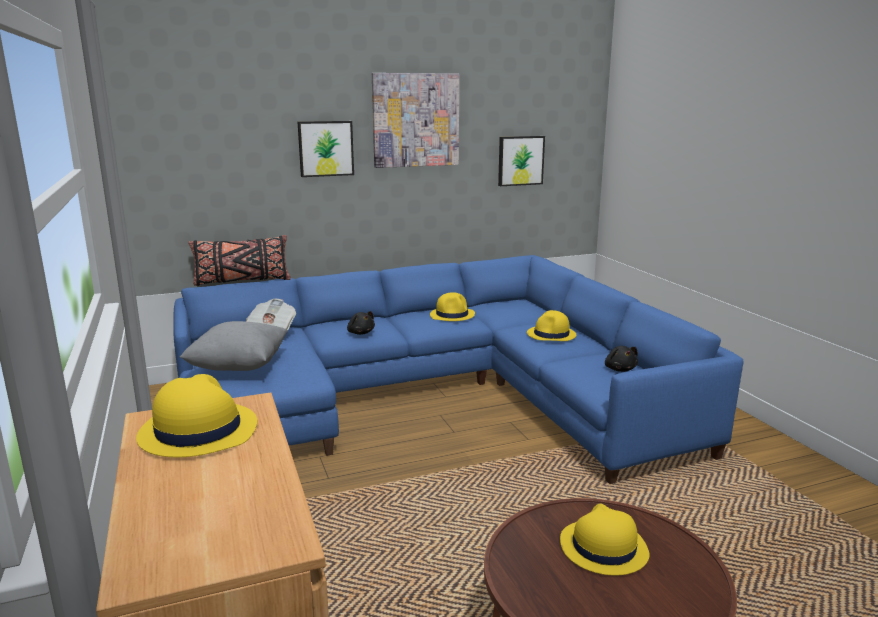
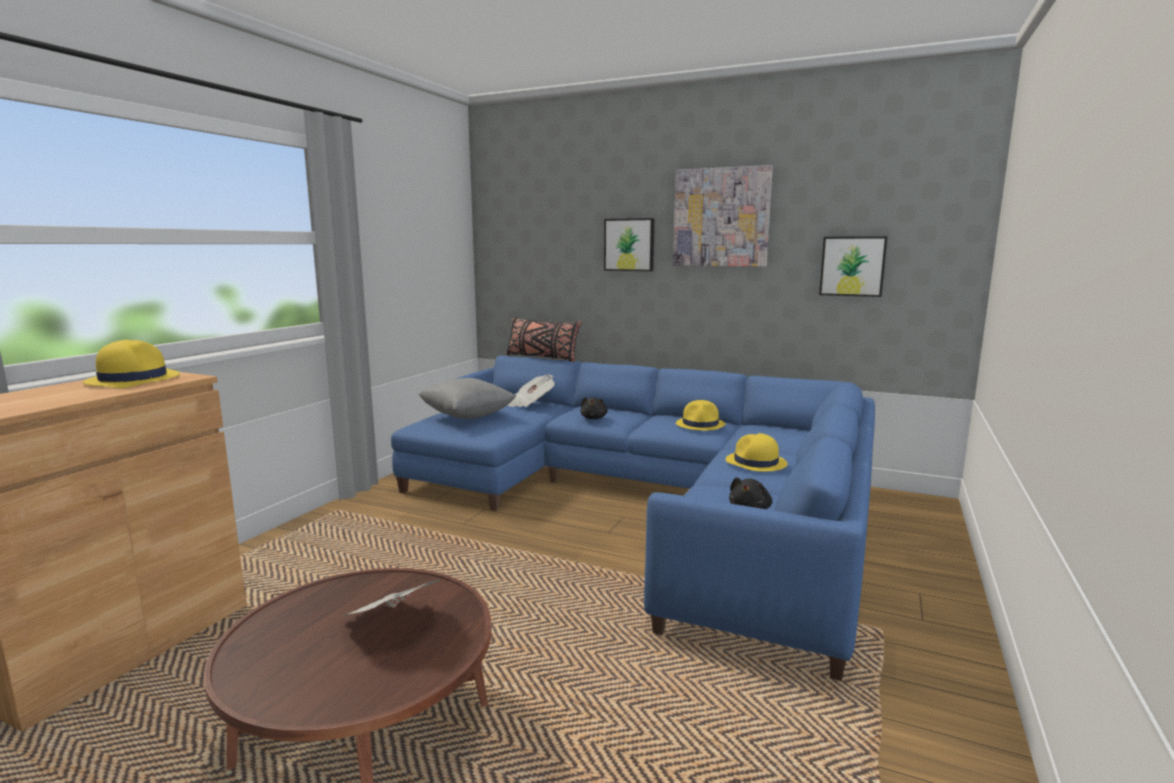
camera: 45 degrees right, 5 degrees down
yellow hat [560,504,650,575] -> newspaper [342,579,440,617]

